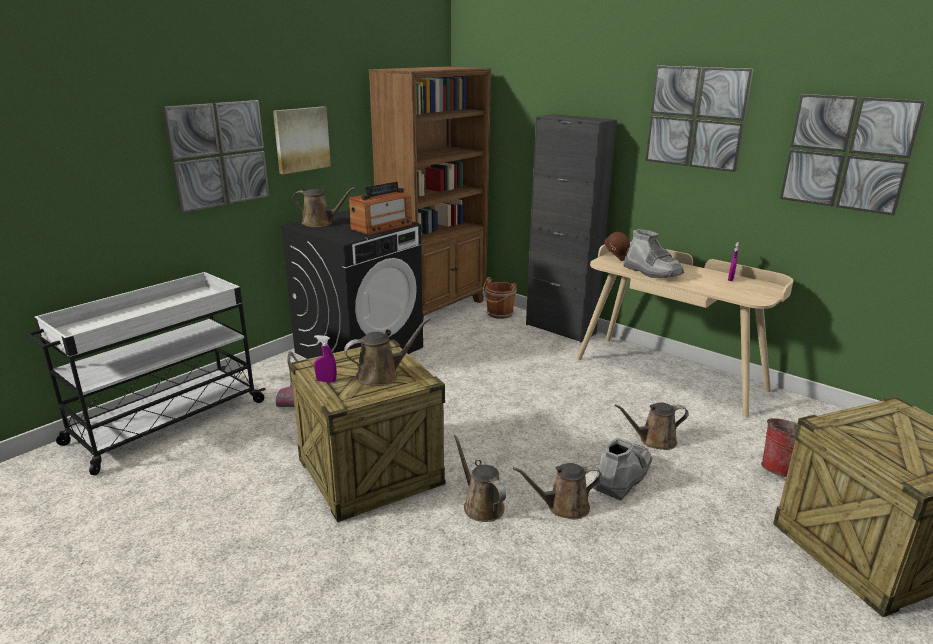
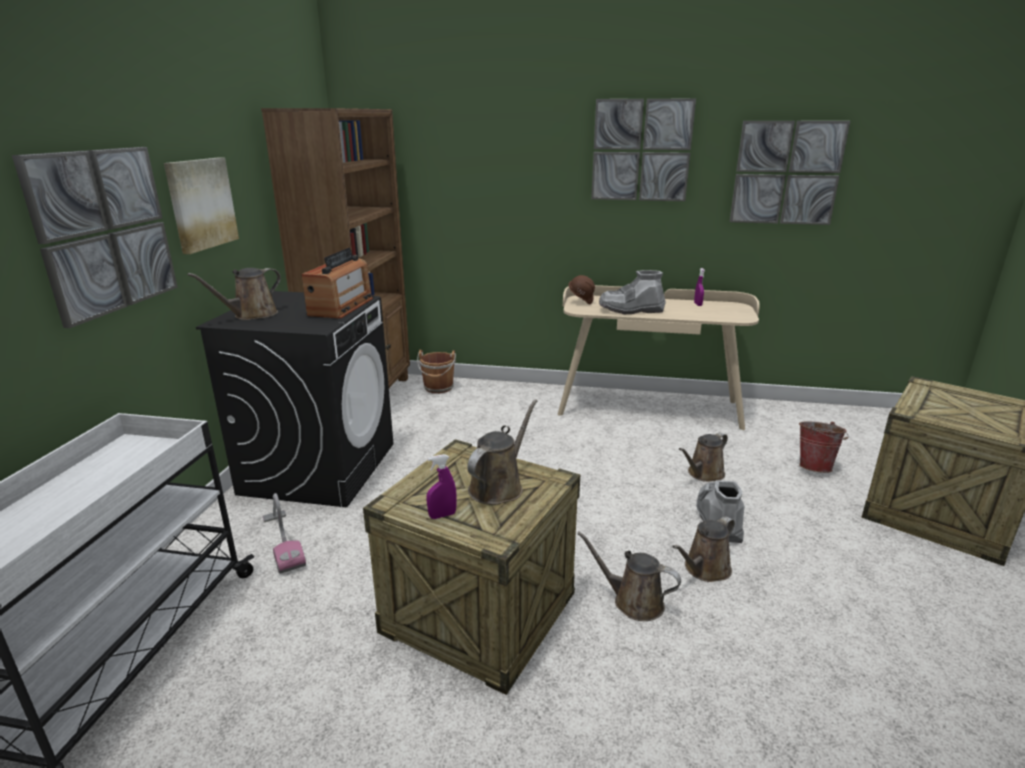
camera: 30 degrees left, 0 degrees up
brown watering can [292,187,355,227] -> brown watering can turned 150 degrees clockwise [187,268,281,320]
black cabinet [526,114,617,343] -> none
grey boot [623,229,684,278] -> grey boot turned 150 degrees clockwise [599,270,666,314]

